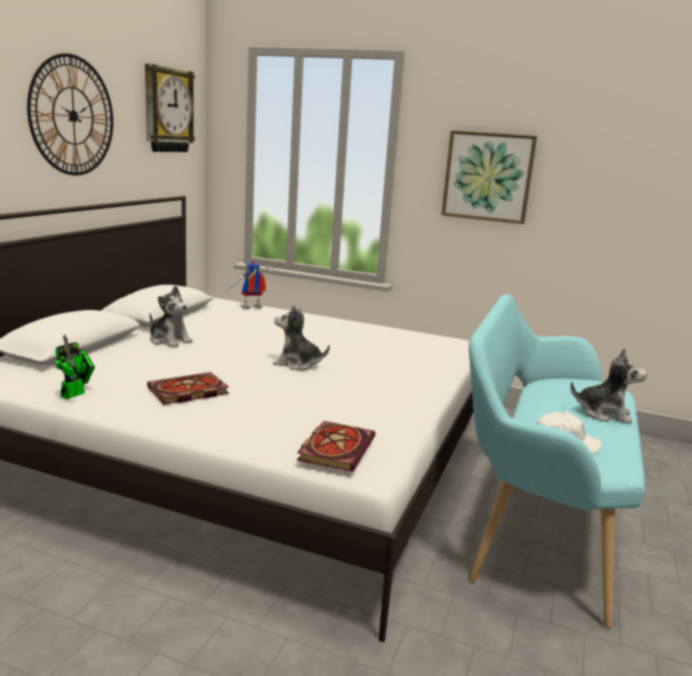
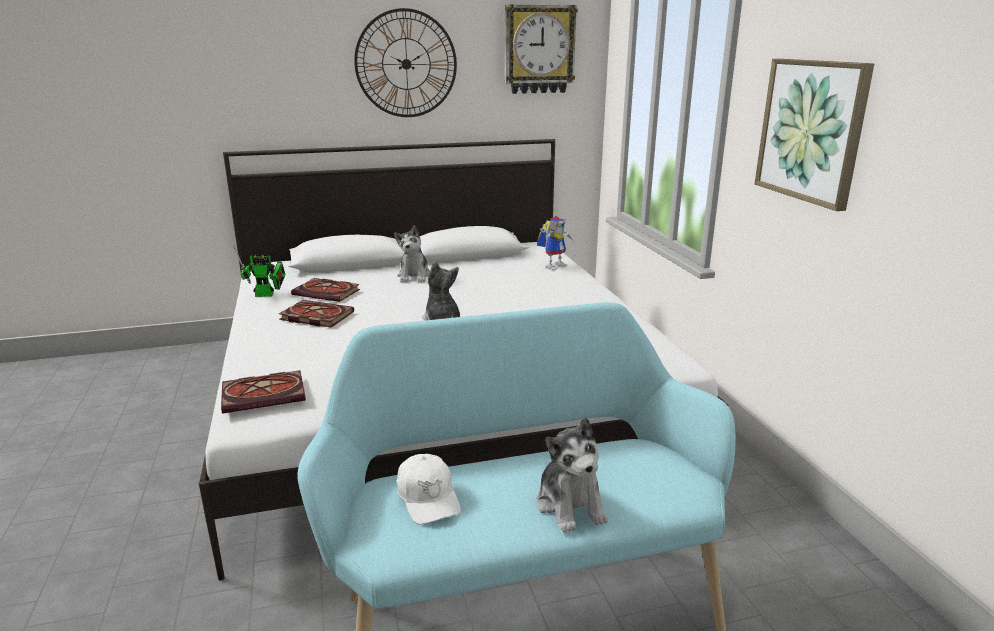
camera: 55 degrees right, 5 degrees up
toy robot [229,261,274,309] -> toy robot turned 105 degrees clockwise [537,216,573,270]
none -> book [291,278,360,302]

